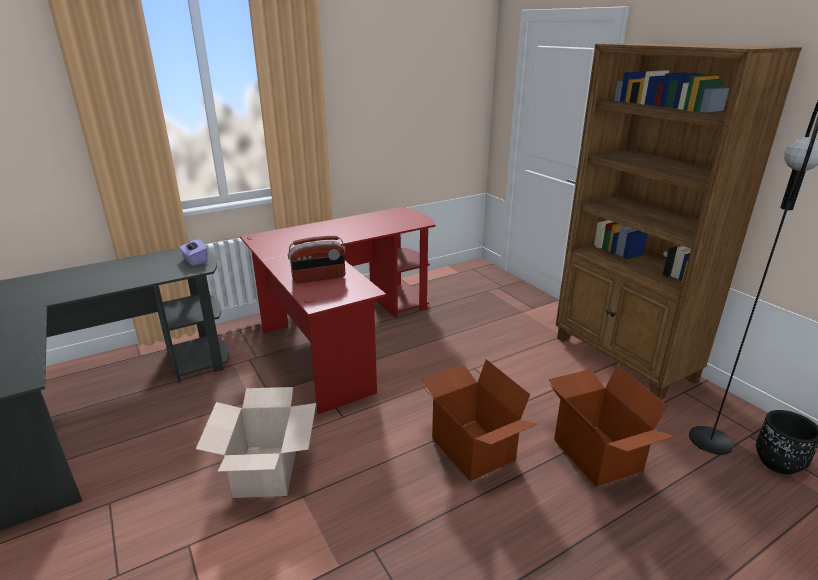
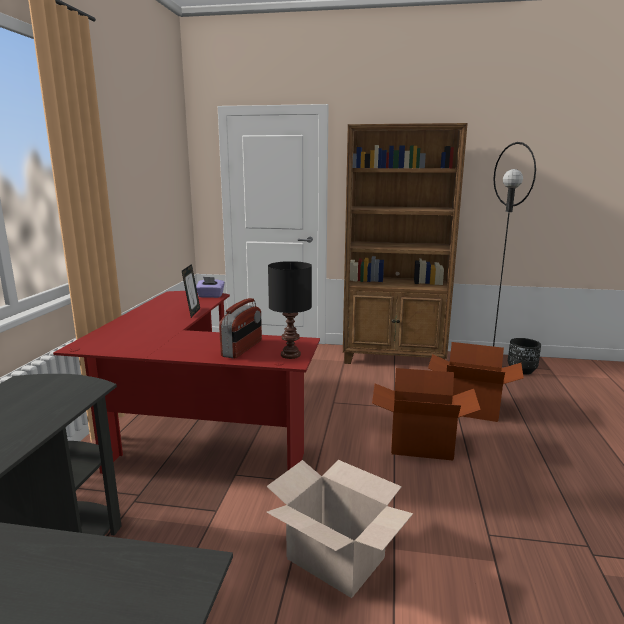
camera: 50 degrees left, 10 degrees down
purple tissue box [179,239,208,266] -> purple tissue box moved to [196,277,225,298]
none -> picture frame [182,264,200,318]
none -> black table lamp [268,261,312,359]

